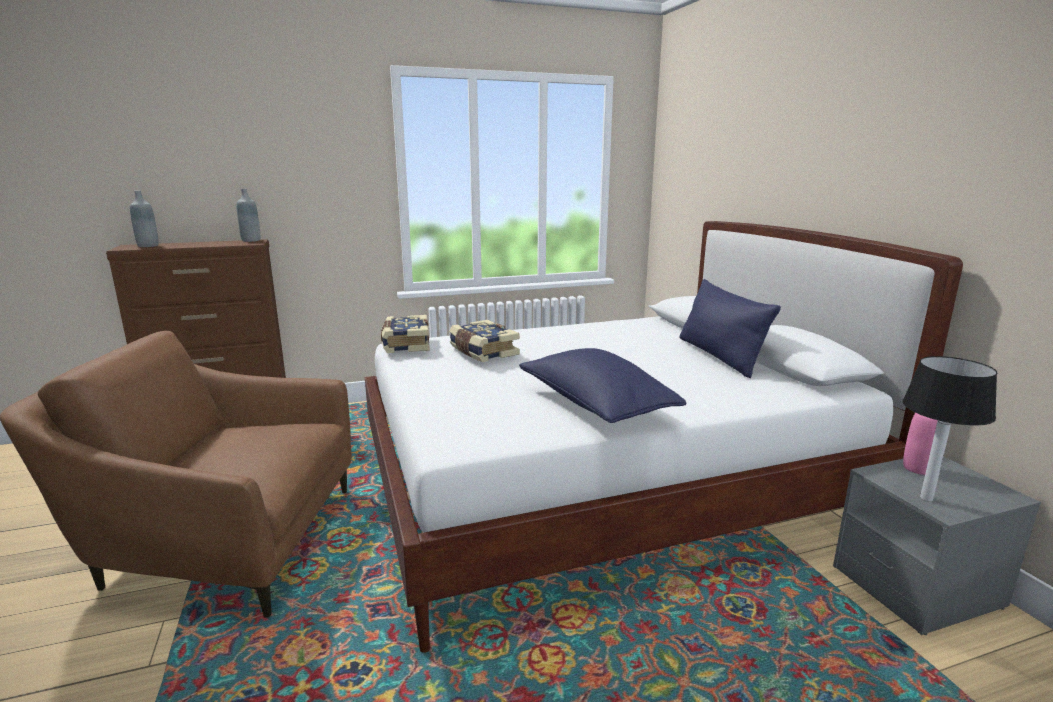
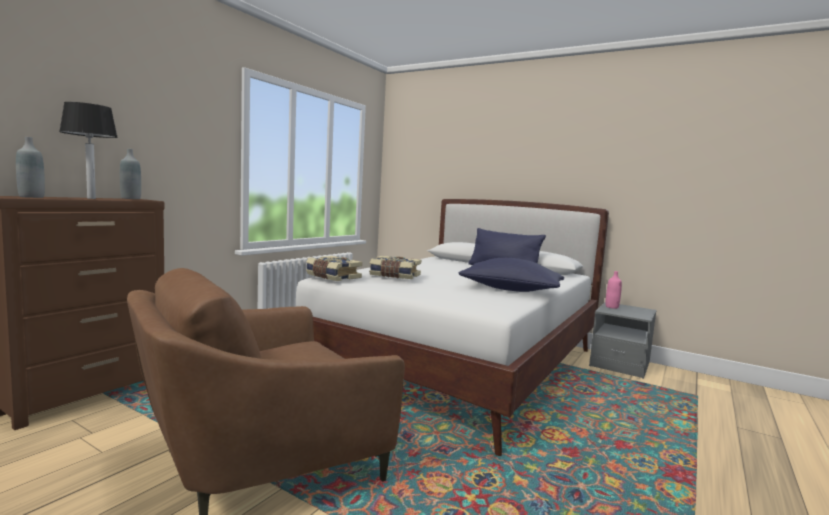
camera: 40 degrees left, 10 degrees down
table lamp [902,356,997,501] -> table lamp moved to [59,102,118,199]

